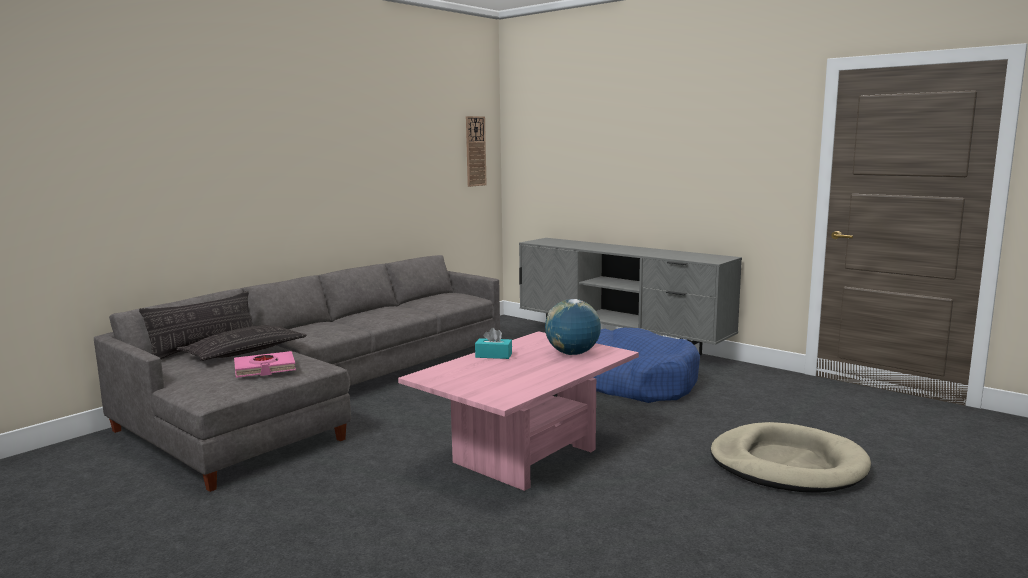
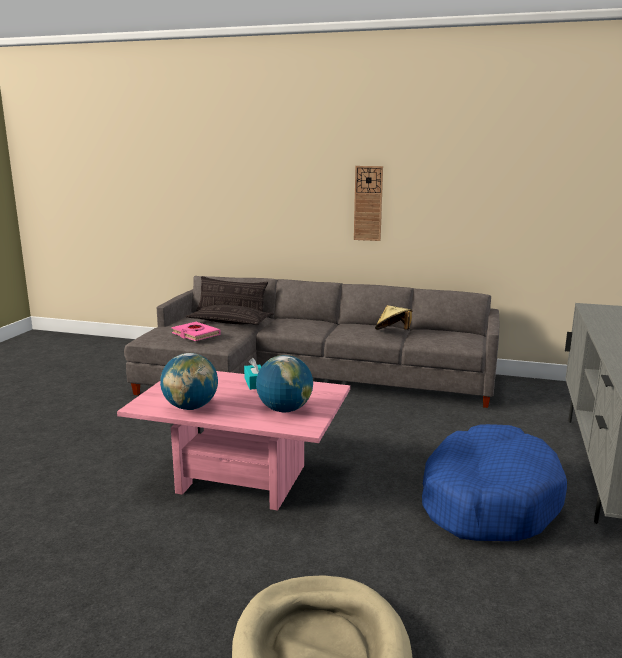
camera: 65 degrees right, 5 degrees up
wall clock [466,116,487,187] -> wall clock moved to [354,166,383,241]
none -> globe [160,353,218,410]
none -> beige hat [375,305,412,330]

